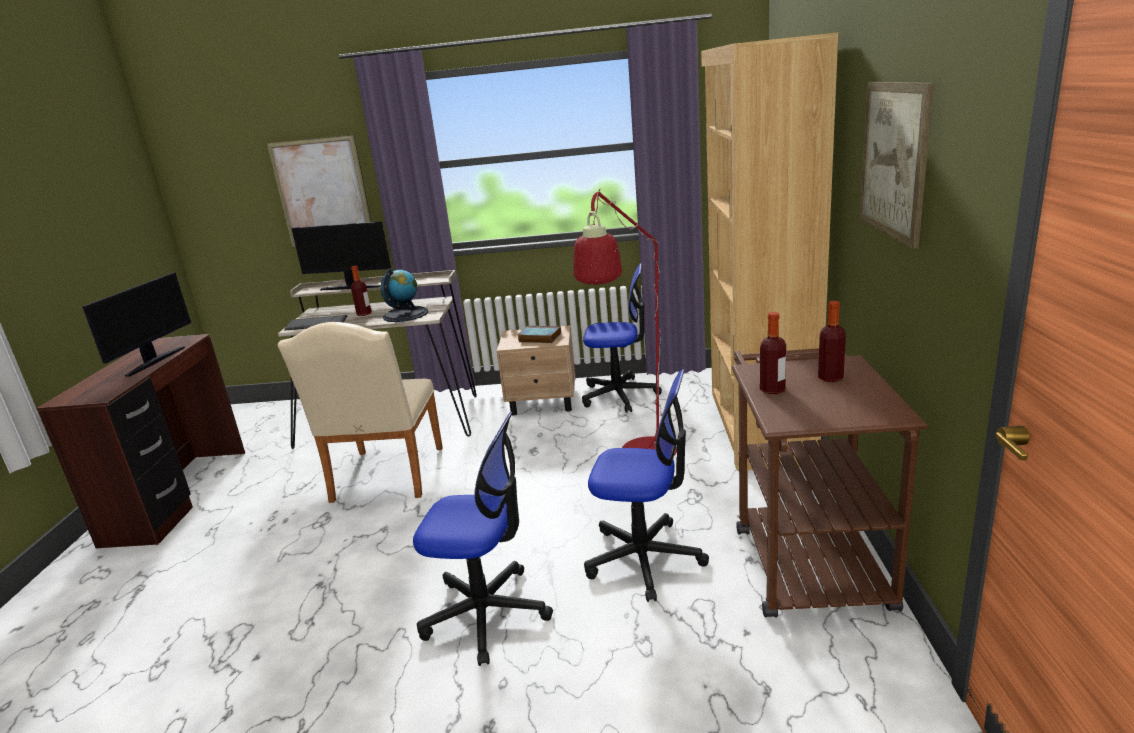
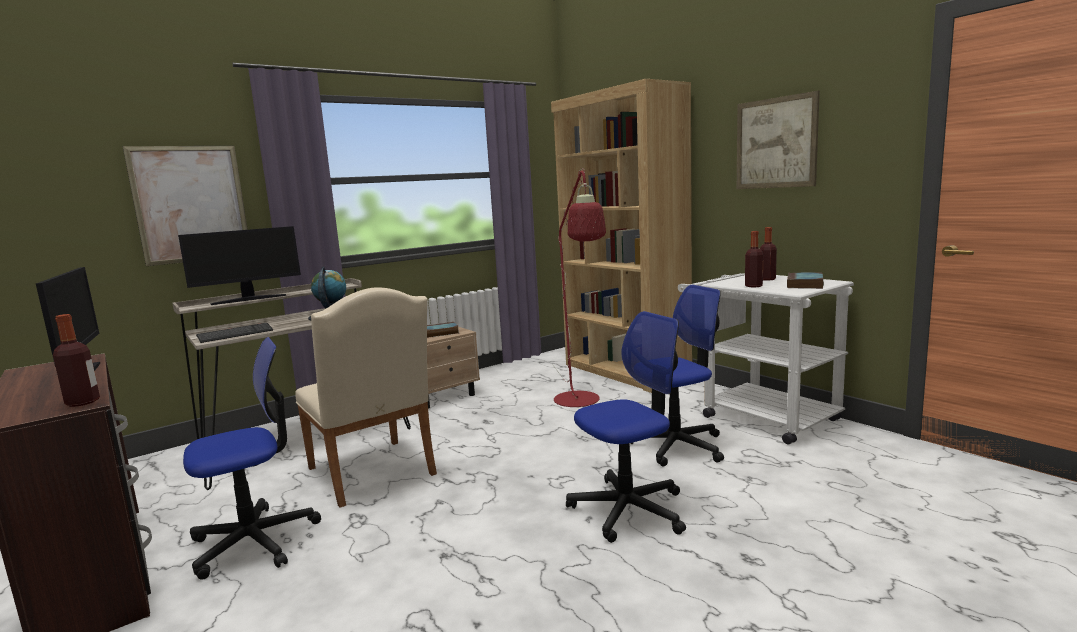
camera: 40 degrees left, 10 degrees down
bottle [351,266,371,316] -> bottle moved to [53,314,100,407]
office chair [582,263,662,413] -> office chair moved to [183,337,321,580]
brown cart [732,348,928,618] -> white cart [678,273,854,444]
none -> book [787,273,824,289]

